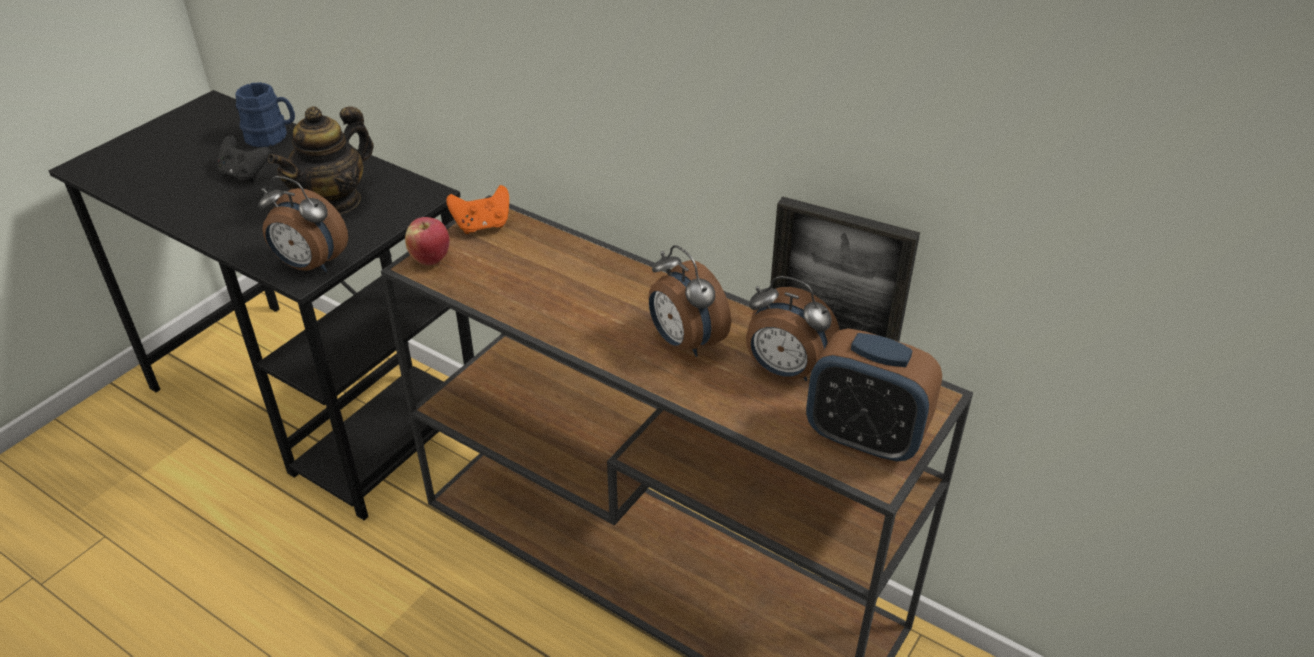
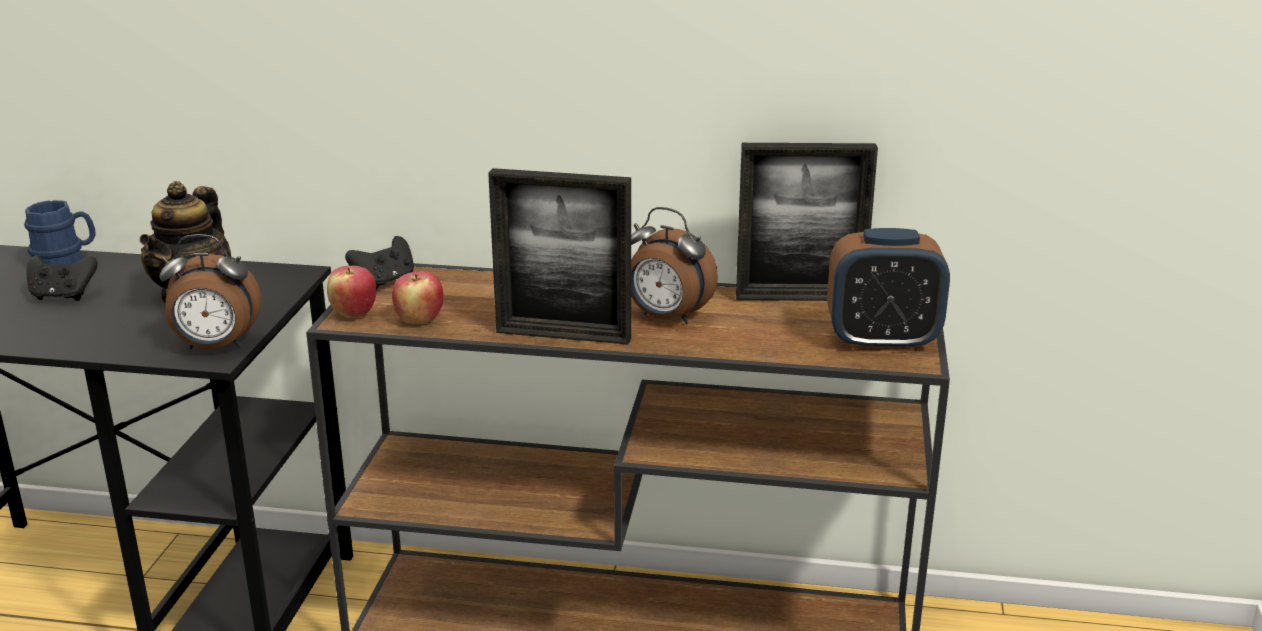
camera: 25 degrees left, 15 degrees down
orange game controller [446,185,509,234] -> black game controller [345,236,414,288]
alarm clock [746,276,840,381] -> none
none -> apple [392,271,443,324]
none -> picture frame [488,168,631,345]

